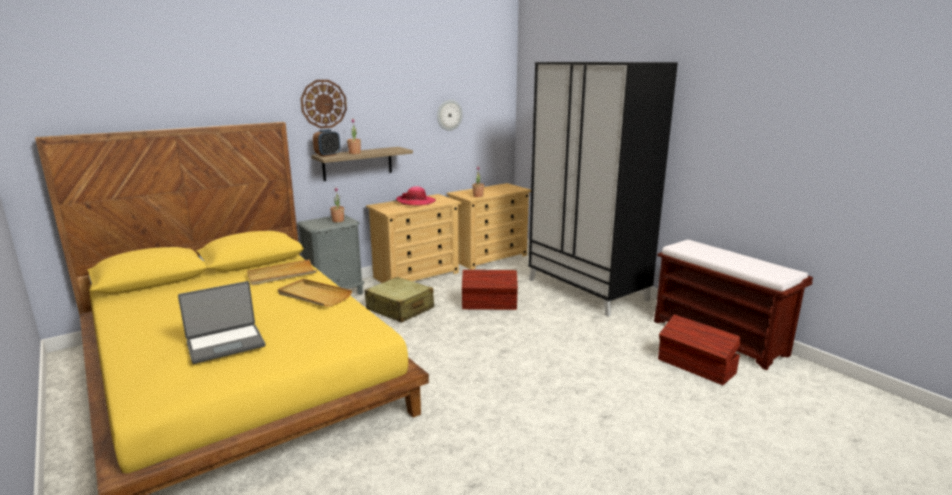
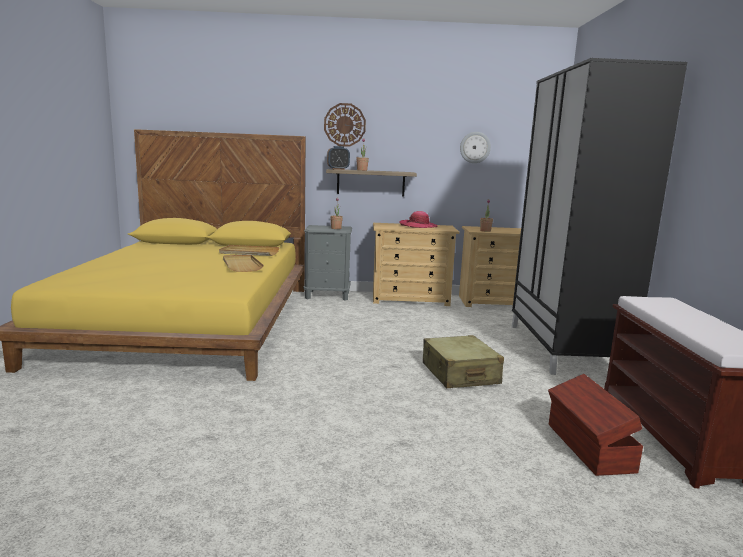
camera: 35 degrees right, 5 degrees down
laptop [178,281,265,364] -> none
beige suitcase [364,277,434,322] -> beige suitcase moved to [423,335,504,388]
brown storage box [462,270,518,310] -> none

